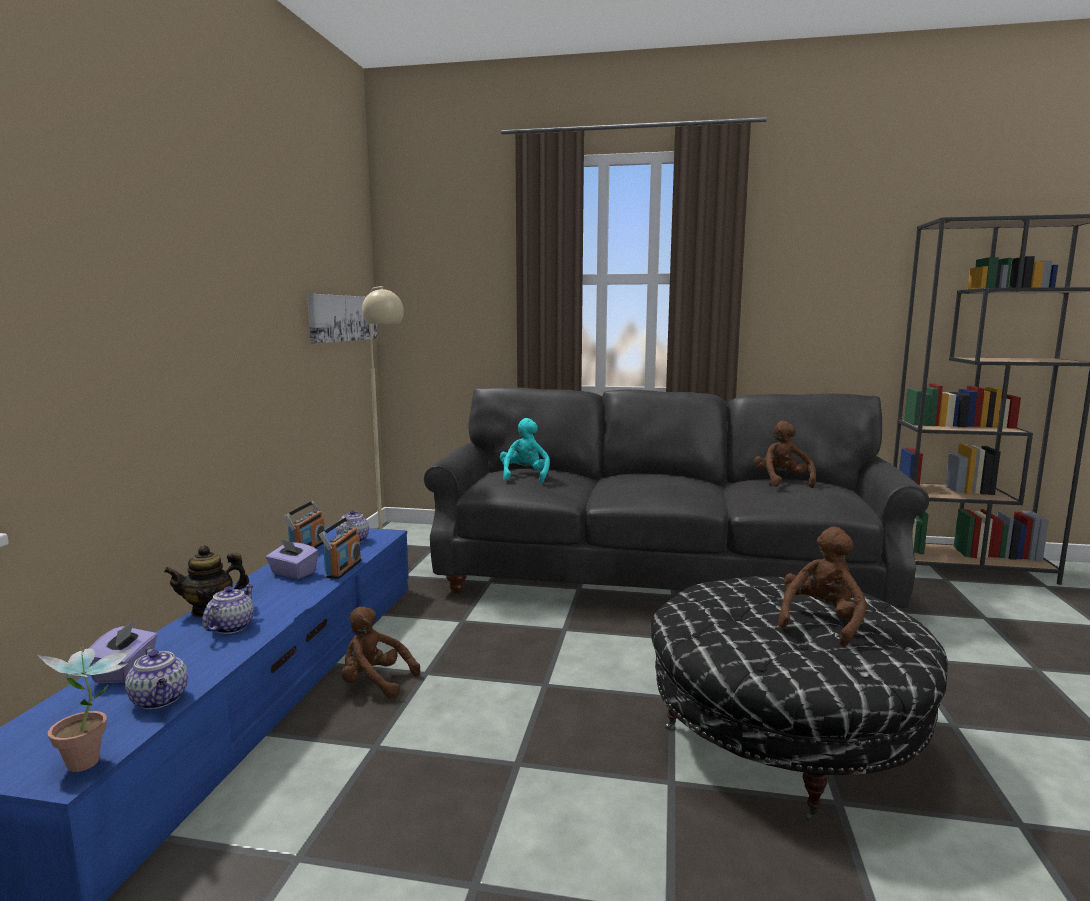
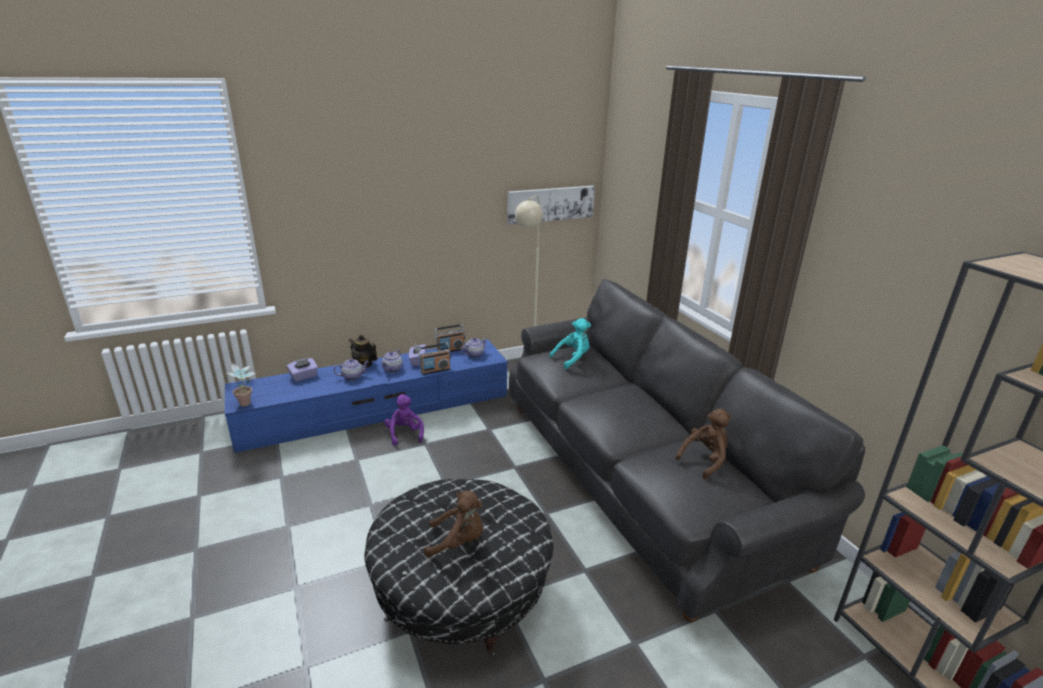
camera: 55 degrees right, 15 degrees up
teapot [125,647,188,709] -> teapot moved to [382,350,403,373]
brown plush toy [341,607,420,698] -> purple plush toy [384,394,424,446]

